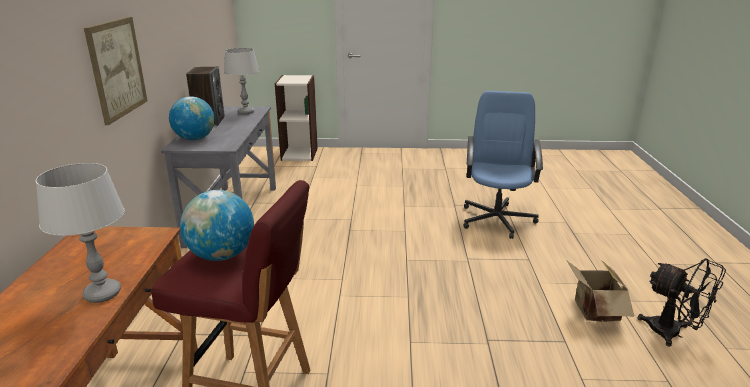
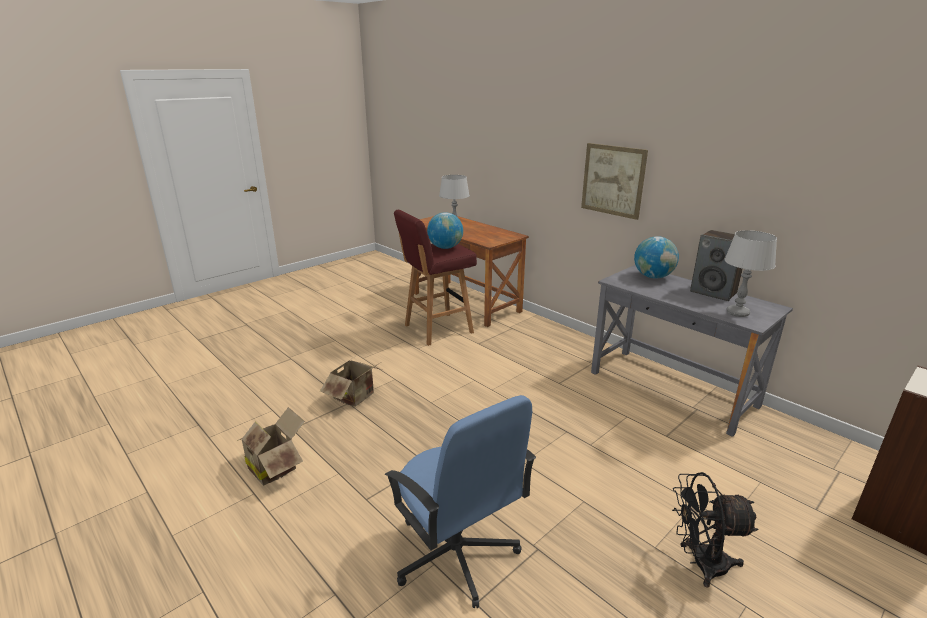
camera: 135 degrees right, 0 degrees up
black fan [638,258,726,347] -> black fan moved to [672,472,759,588]
none -> cardboard box [320,354,382,407]

